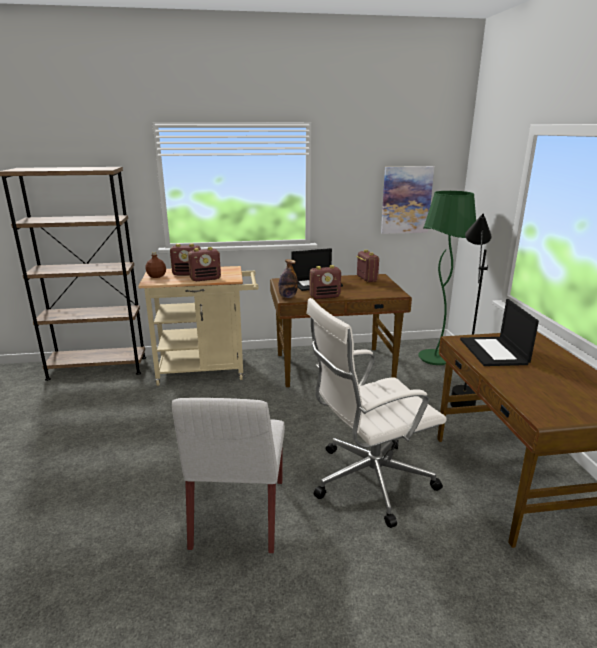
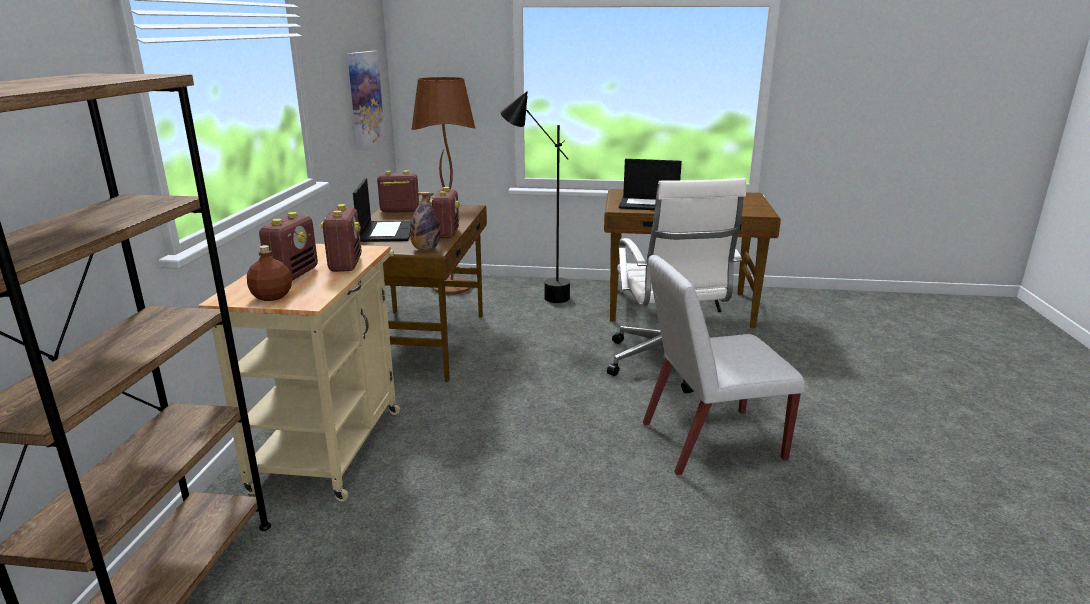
camera: 75 degrees left, 0 degrees up
white chair [172,398,285,554] -> white chair turned 150 degrees clockwise [643,255,805,476]
green floor lamp [418,191,476,365] -> brown floor lamp [411,77,475,294]

